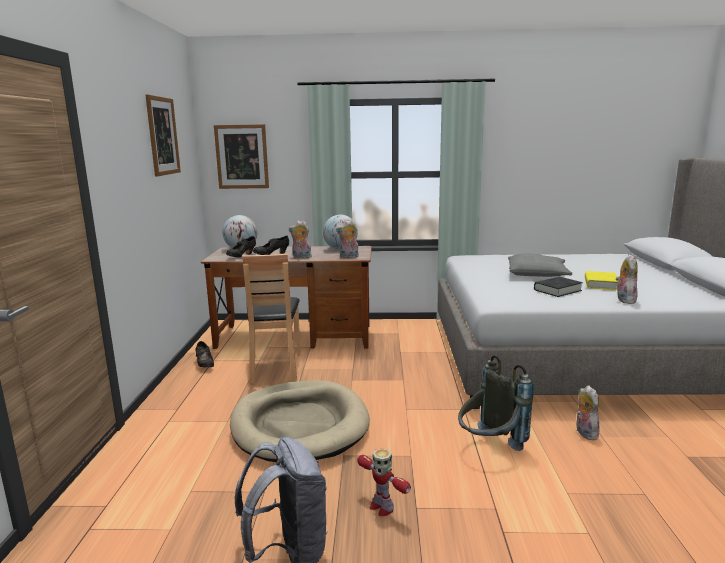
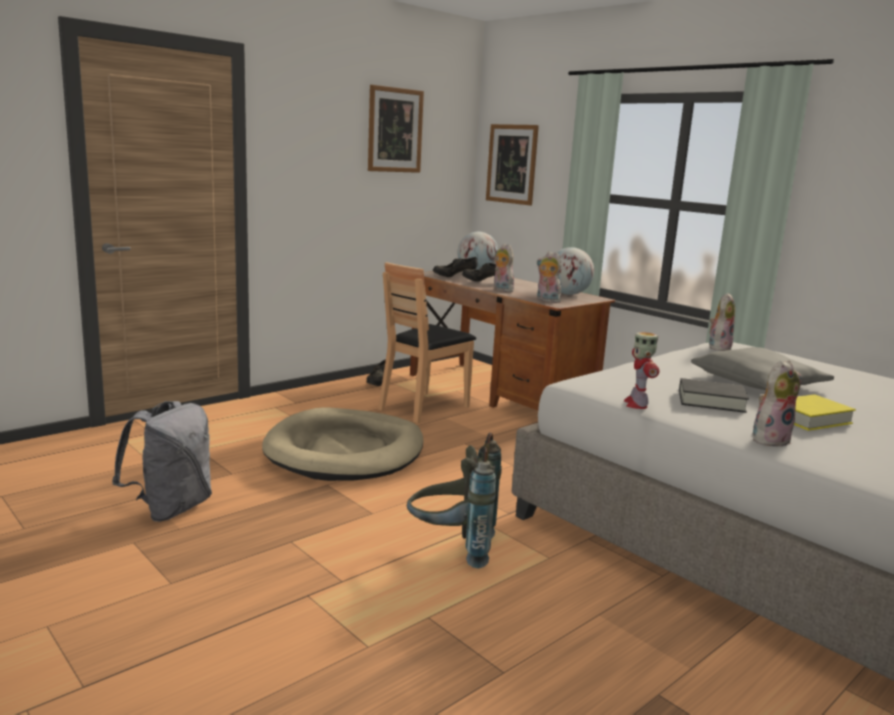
camera: 45 degrees right, 0 degrees up
toy robot [357,448,411,516] -> toy robot moved to [624,332,659,409]
plush toy [576,385,600,440] -> plush toy moved to [709,293,735,351]

